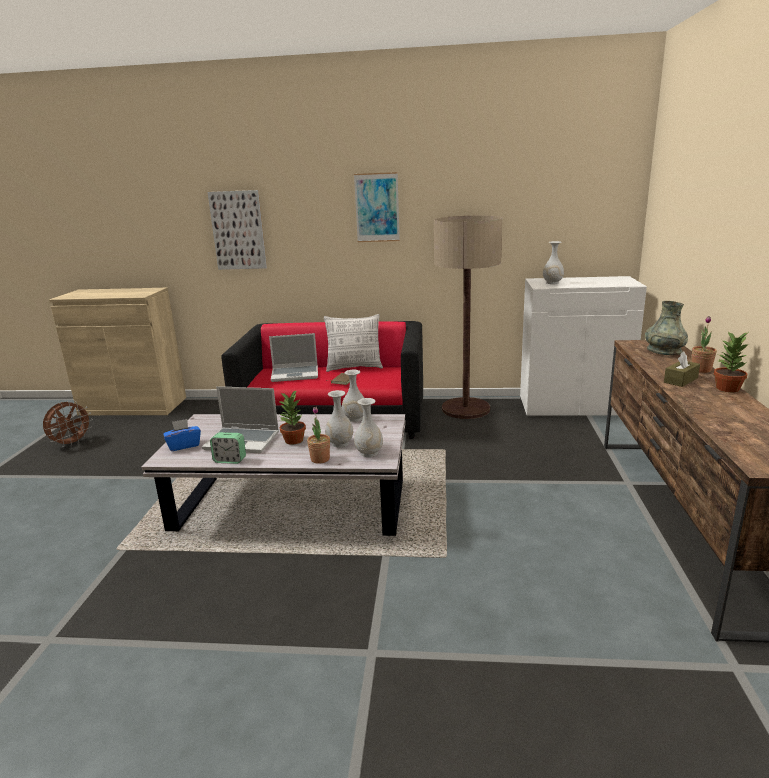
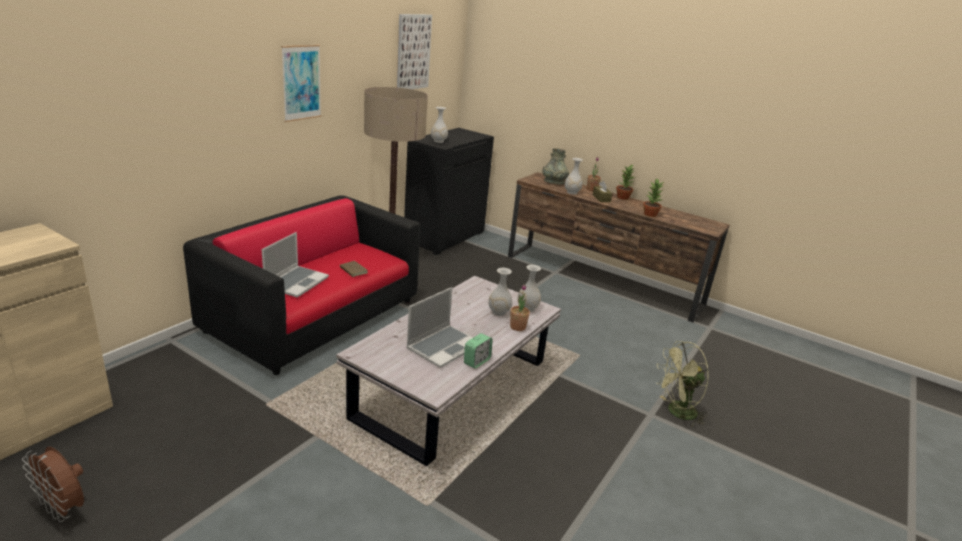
camera: 65 degrees left, 5 degrees up
brown fan [43,401,93,447] -> brown fan turned 150 degrees clockwise [22,447,84,522]
blue tissue box [163,419,201,451] -> none
picture [208,190,267,270] -> picture moved to [397,14,432,89]
potted plant [278,390,306,445] -> potted plant moved to [643,179,664,217]
pillow [324,314,383,372] -> none
white vase [342,370,364,422] -> white vase moved to [565,158,583,195]
white cabinet [520,276,647,417] -> black cabinet [404,128,494,255]
none -> green fan [656,341,709,427]

